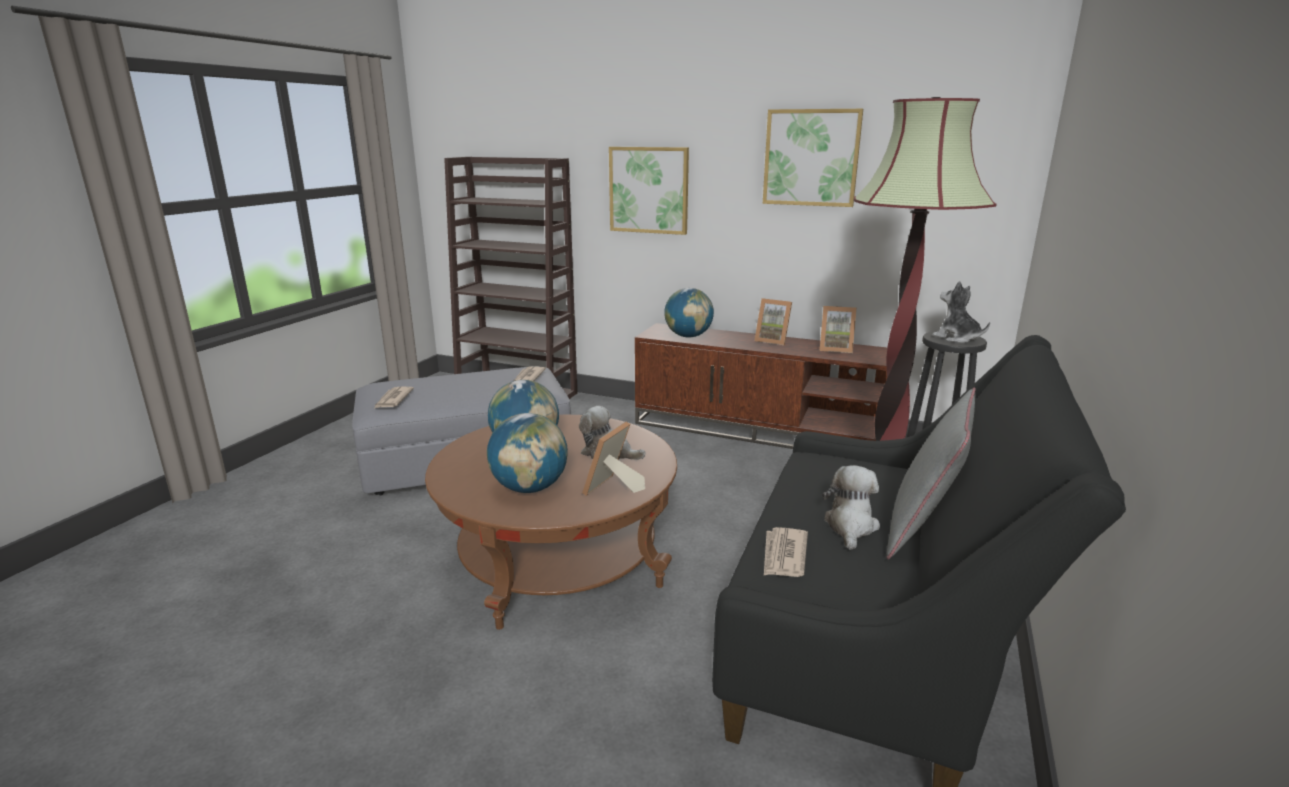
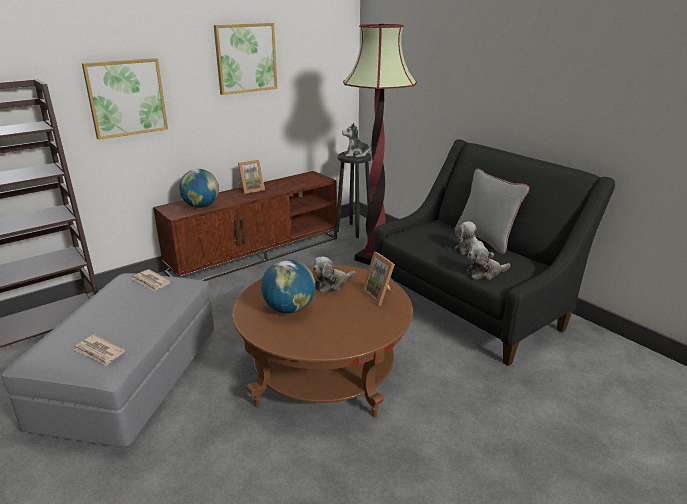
camera: 60 degrees left, 5 degrees up
globe [487,413,568,493] -> none
newspaper [764,527,808,577] -> plush toy [467,244,510,280]
picture frame [819,306,857,353] -> none

